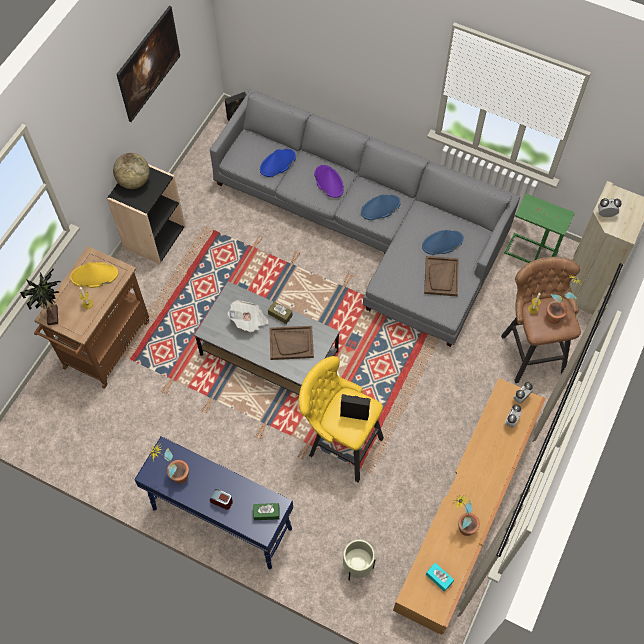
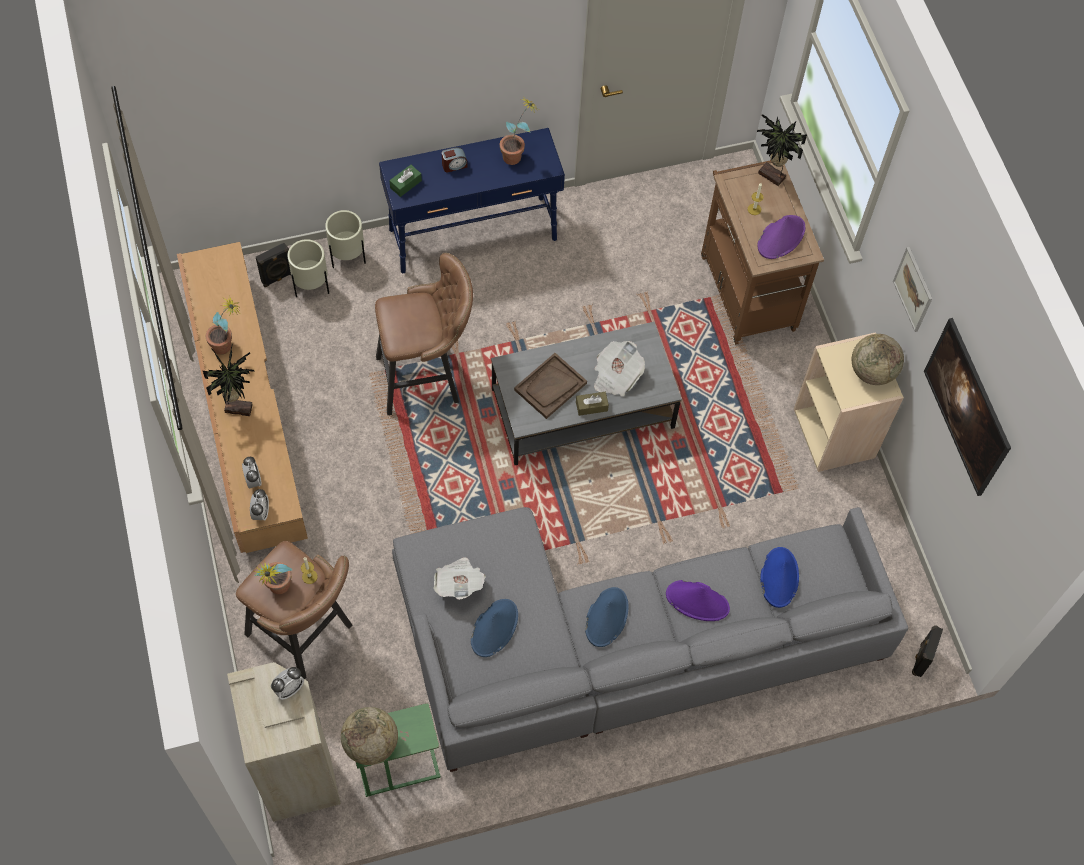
camera: 135 degrees right, 0 degrees up
yellow hat [70,262,118,288] -> purple hat [757,215,805,259]
black bookcase [107,164,185,264] -> beige bookcase [794,332,904,472]
yellow stool [299,356,384,482] -> brown stool [375,253,473,416]
black speaker [340,394,371,421] -> black speaker moved to [256,243,291,287]
brown tray [424,256,459,296] -> newspaper [434,557,486,600]
turquoise tissue box [426,563,454,592] -> none
none -> potted plant [203,344,255,416]
none -> beige planter [325,210,366,268]
none -> globe [341,707,398,765]
none -> picture [893,247,932,332]

